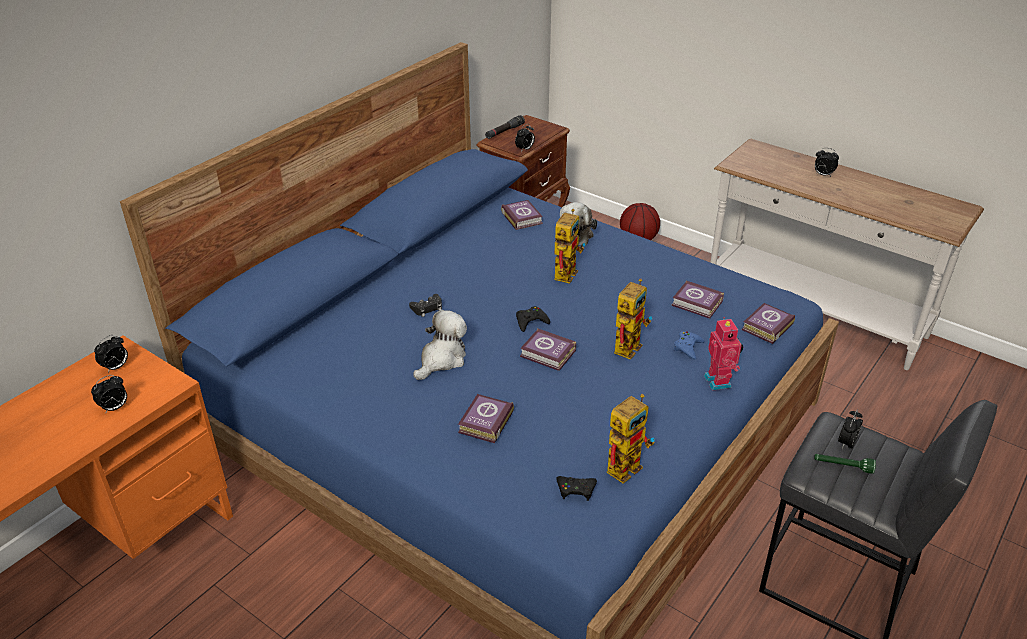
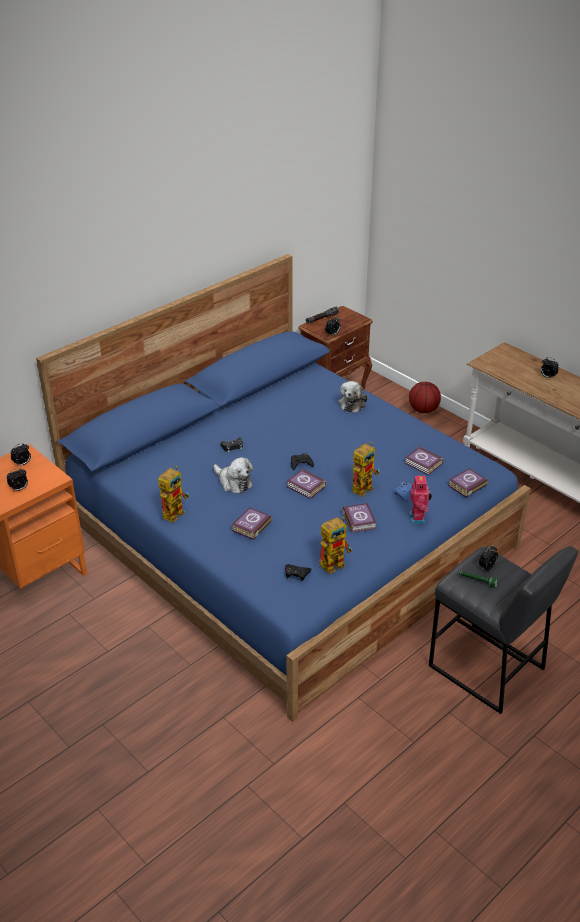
camera: 10 degrees right, 0 degrees up
plush toy [413,310,467,380] -> plush toy turned 90 degrees clockwise [214,457,253,493]
book [501,200,543,230] -> book moved to [342,503,376,533]
toy robot [554,209,585,284] -> toy robot moved to [158,466,189,523]

